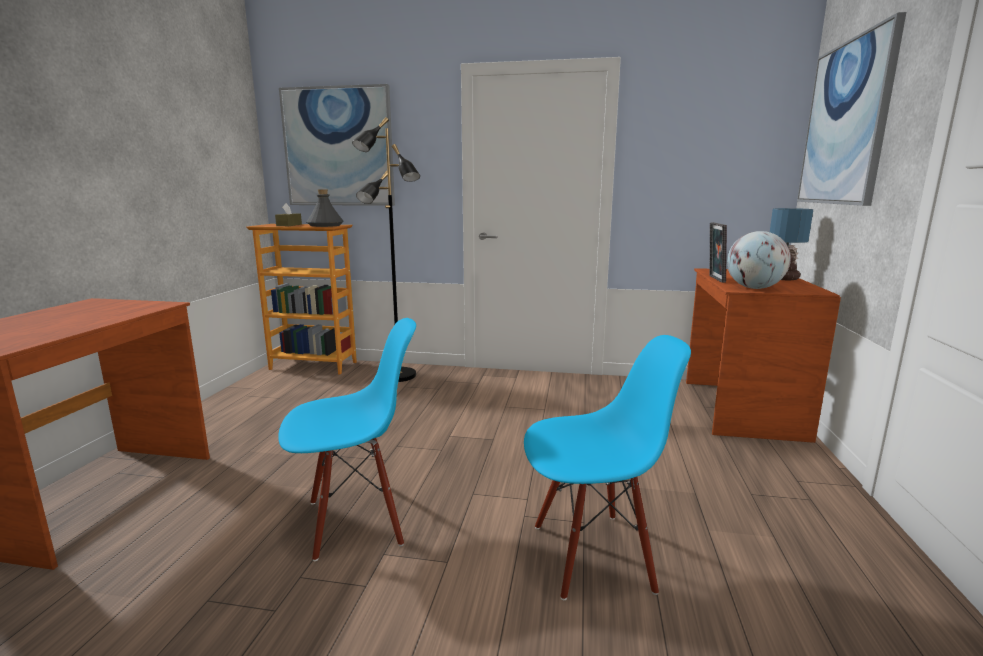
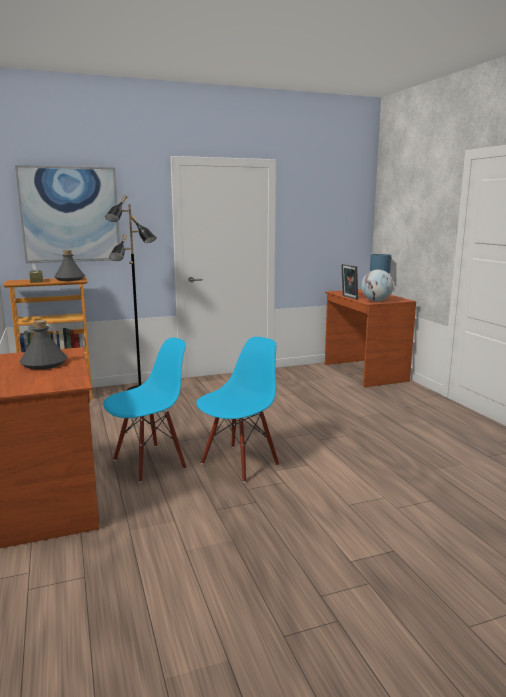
camera: 30 degrees left, 0 degrees up
blue chair [524,335,691,600] -> blue chair moved to [104,338,187,483]
picture [797,12,906,206] -> none
none -> grey bottle [19,320,67,369]

